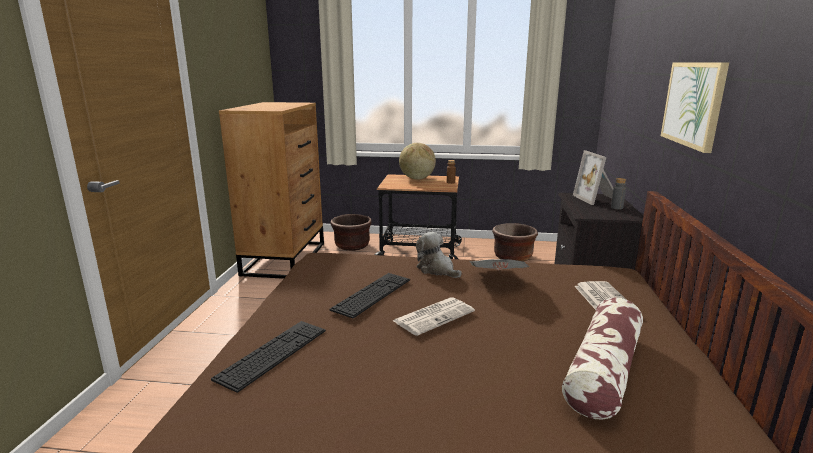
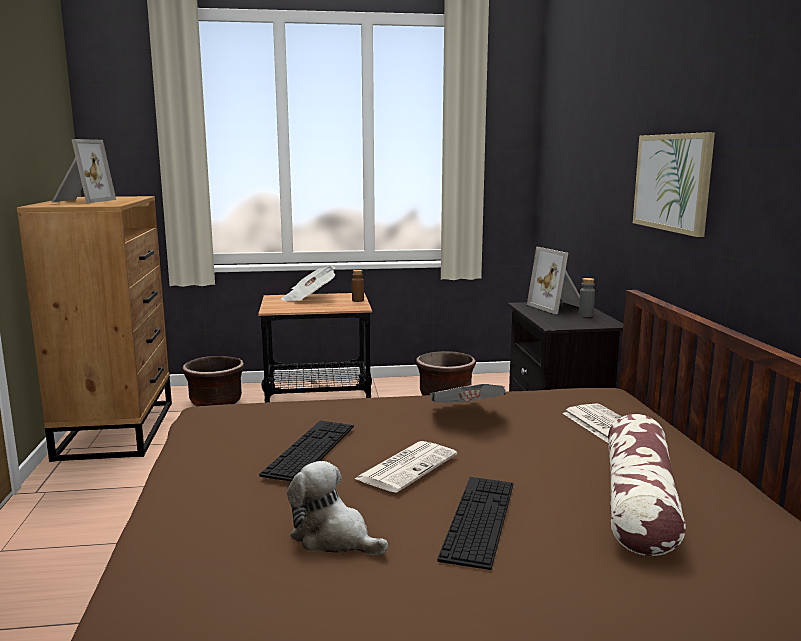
camera: 15 degrees left, 5 degrees down
keyboard [211,321,326,393] -> keyboard moved to [437,477,513,570]
globe [399,143,436,179] -> newspaper [281,266,335,301]
plush toy [416,232,462,278] -> plush toy moved to [287,461,388,555]
none -> picture frame [52,139,116,203]

